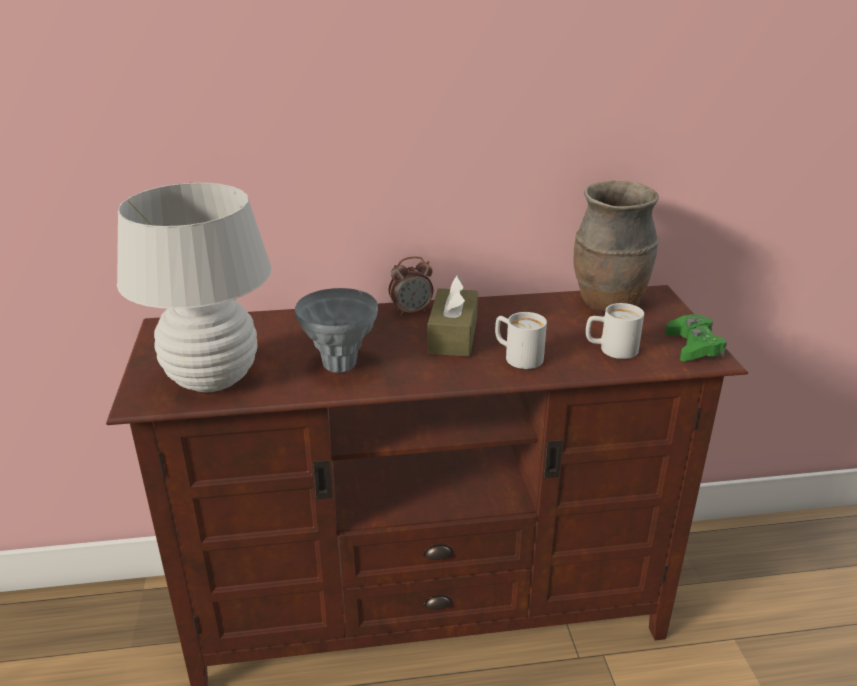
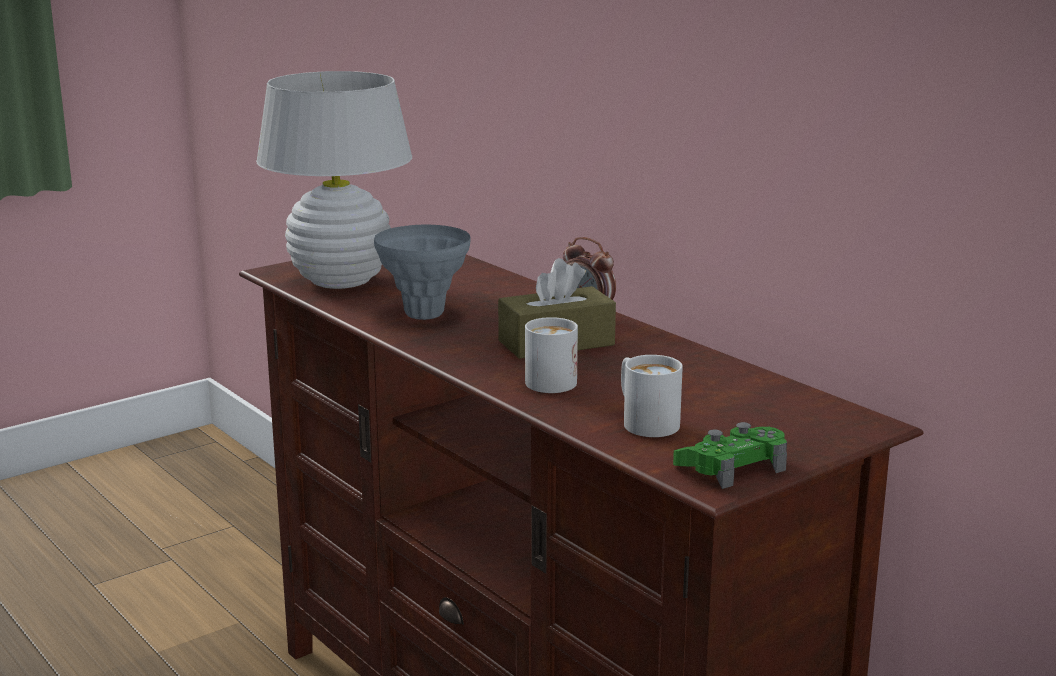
camera: 60 degrees right, 10 degrees down
brown vase [574,180,659,312] -> none

